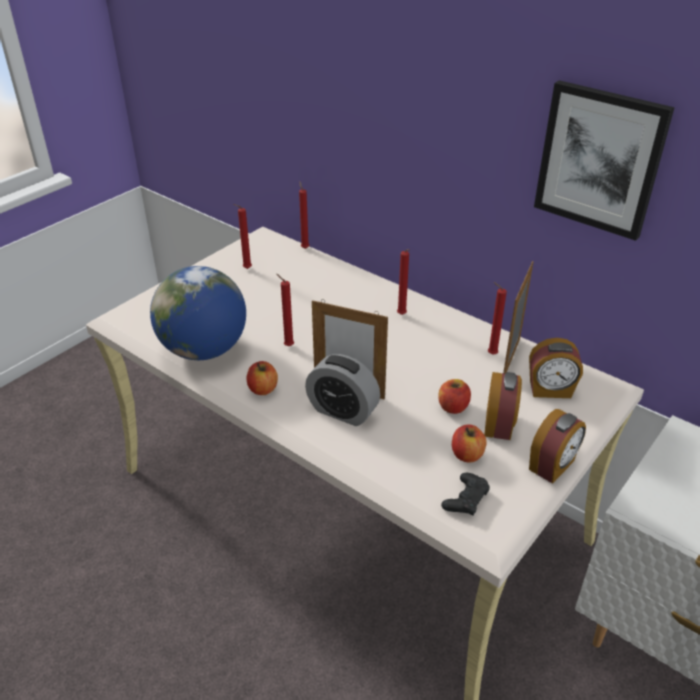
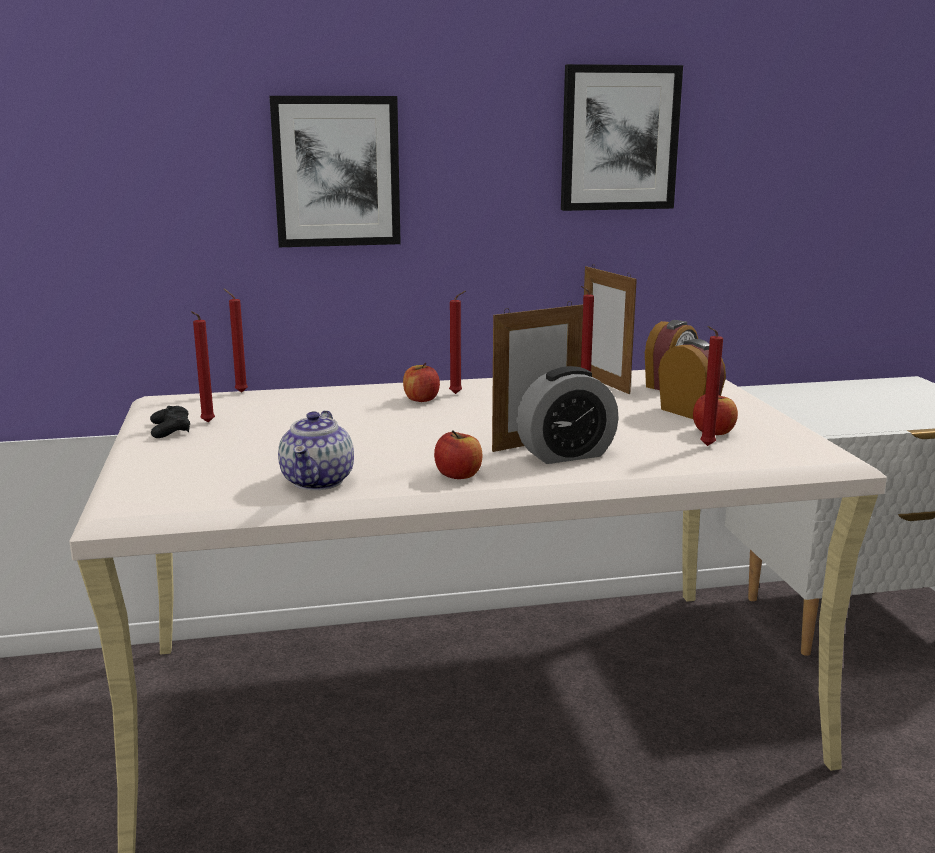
camera: 50 degrees left, 20 degrees down
globe [150,266,246,360] -> teapot [278,410,354,490]
red candle [276,274,294,346] -> red candle moved to [700,326,723,446]
apple [438,379,471,414] -> apple moved to [403,363,440,402]
black game controller [441,473,490,516] -> black game controller moved to [150,406,190,438]
alarm clock [529,409,586,484] -> none
none -> picture [269,96,401,247]

